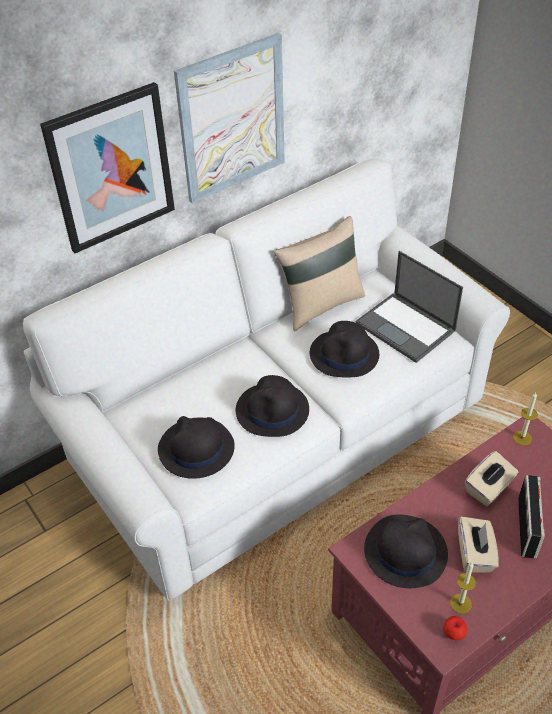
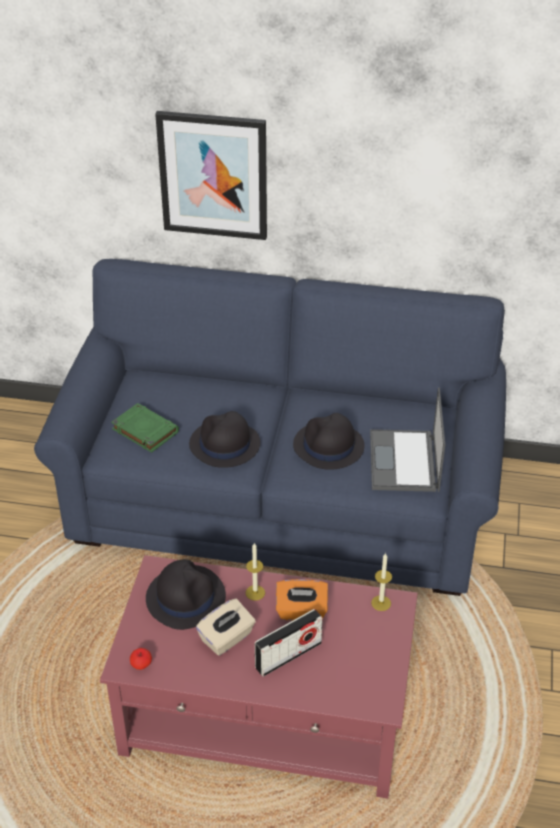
camera: 45 degrees right, 5 degrees down
white sofa [23,159,510,601] -> blue sofa [34,259,506,596]
black hat [158,416,235,479] -> green book [111,403,179,453]
picture [174,33,285,203] -> none
beige pillow [274,216,365,331] -> none
candle [450,562,476,614] -> candle moved to [246,543,265,601]
beige tissue box [465,451,518,506] -> orange tissue box [276,579,328,620]

